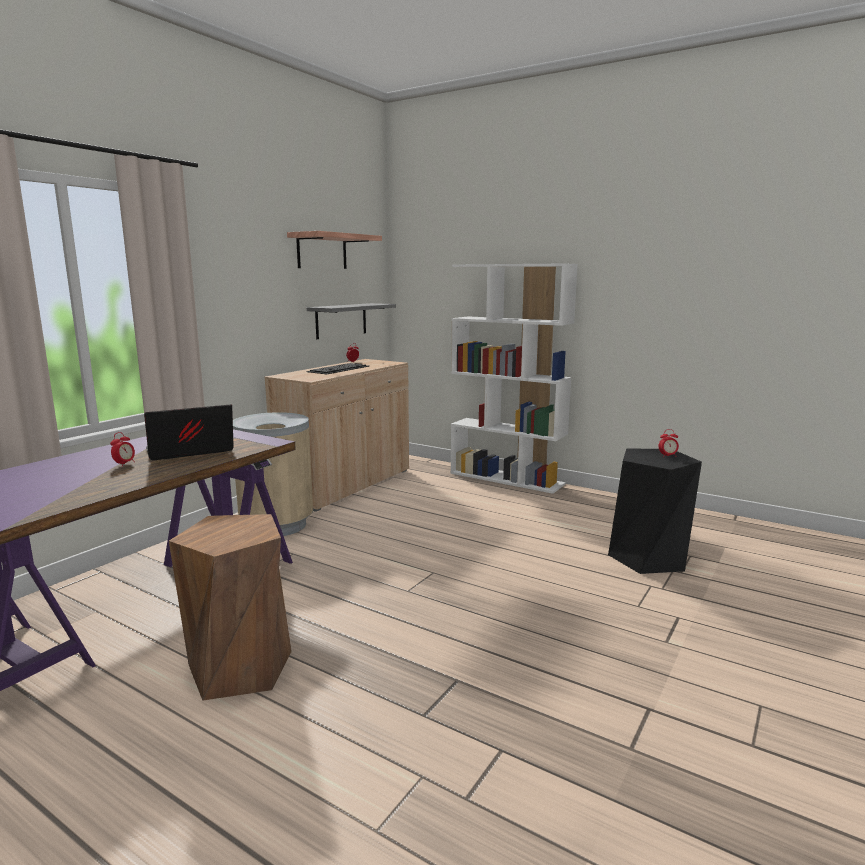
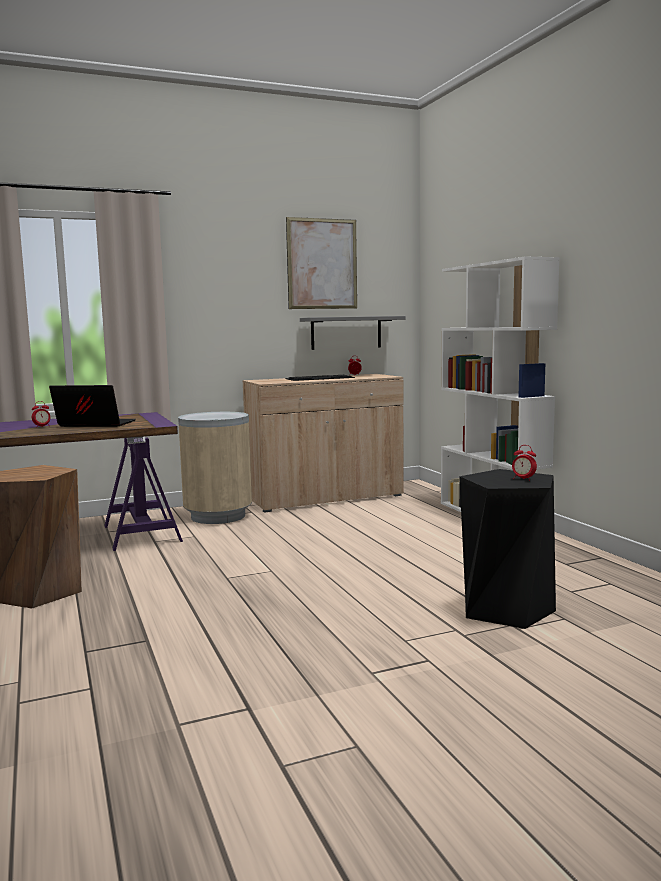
camera: 35 degrees right, 5 degrees down
shelf [287,231,382,269] -> picture [286,217,357,309]

